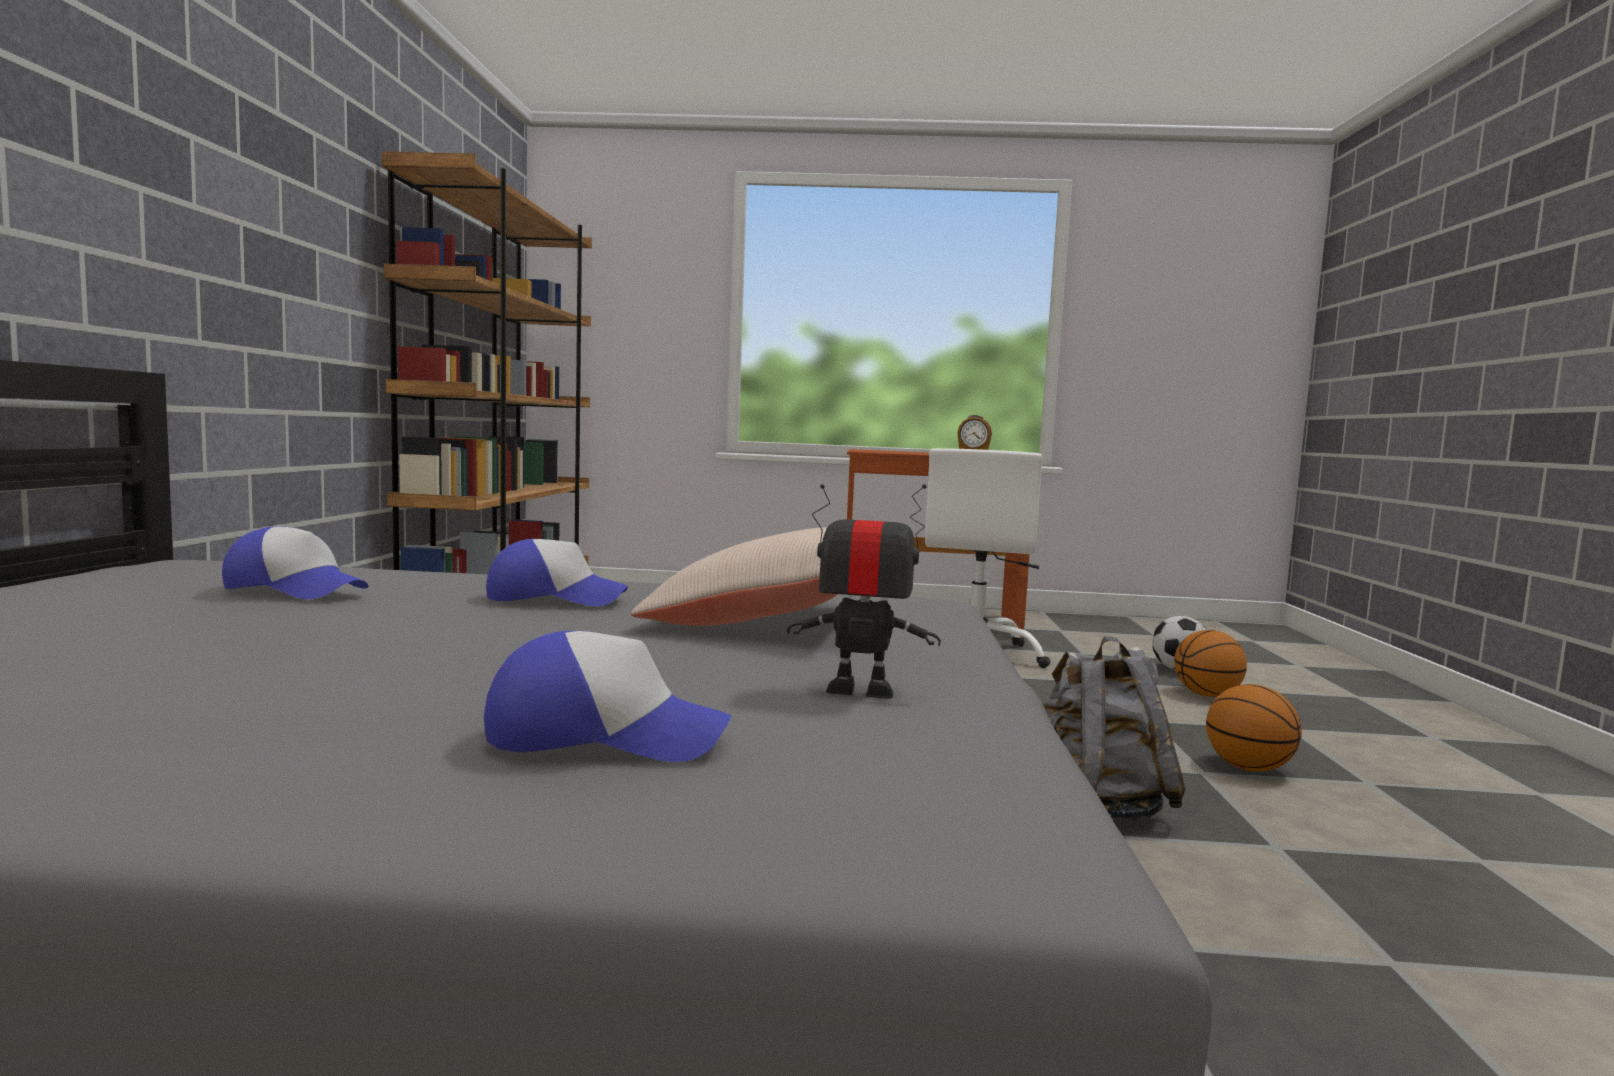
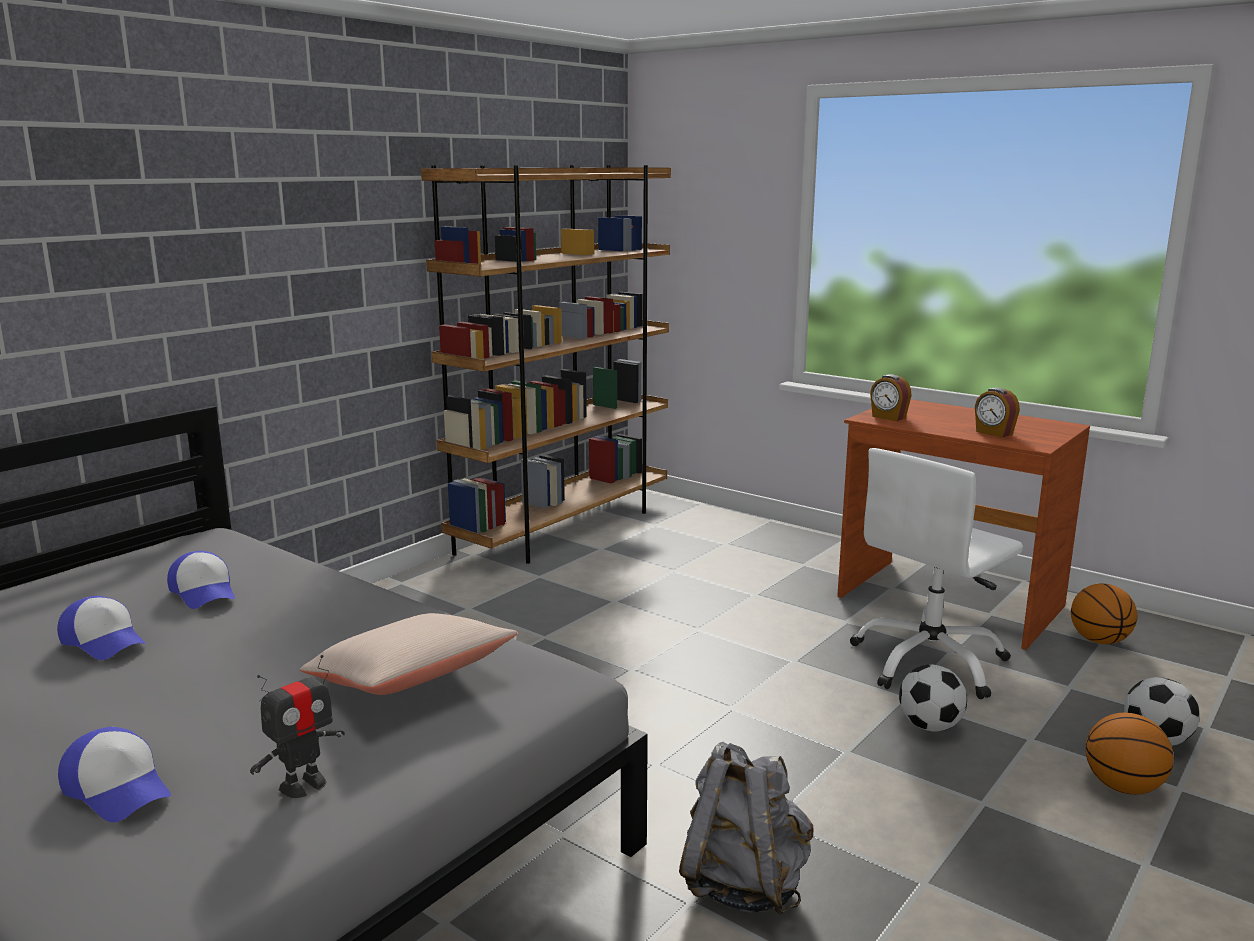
camera: 35 degrees right, 10 degrees up
cap [486,539,628,606] -> cap moved to [57,596,146,660]
toy robot [787,484,941,698] -> toy robot turned 90 degrees clockwise [250,655,345,798]
basketball [1206,684,1302,772] -> basketball moved to [1071,583,1137,644]
none -> alarm clock [870,374,912,421]
none -> football [899,664,967,732]

